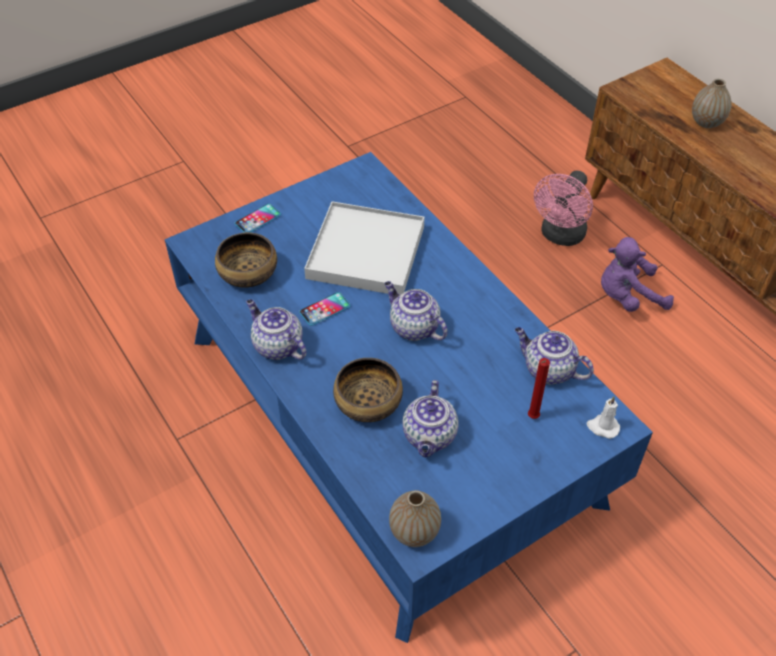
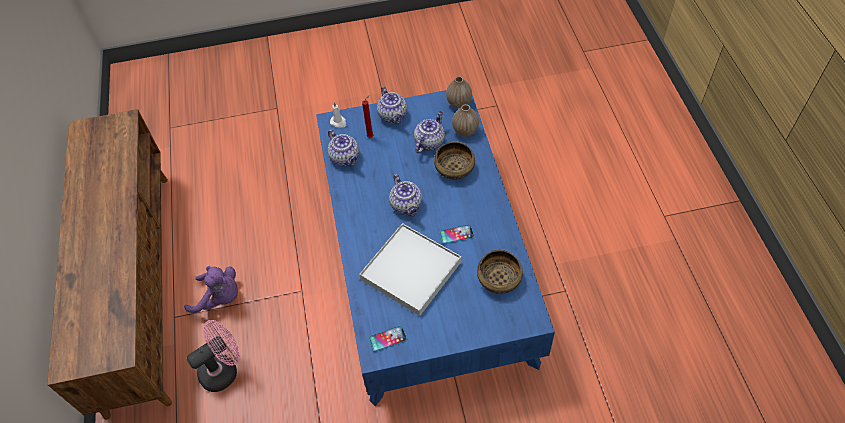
camera: 155 degrees left, 5 degrees up
phone [235,204,281,233] -> phone moved to [369,326,407,352]
teapot [246,299,306,360] -> teapot moved to [377,86,407,124]
vase [692,79,732,128] -> vase moved to [452,104,479,137]

